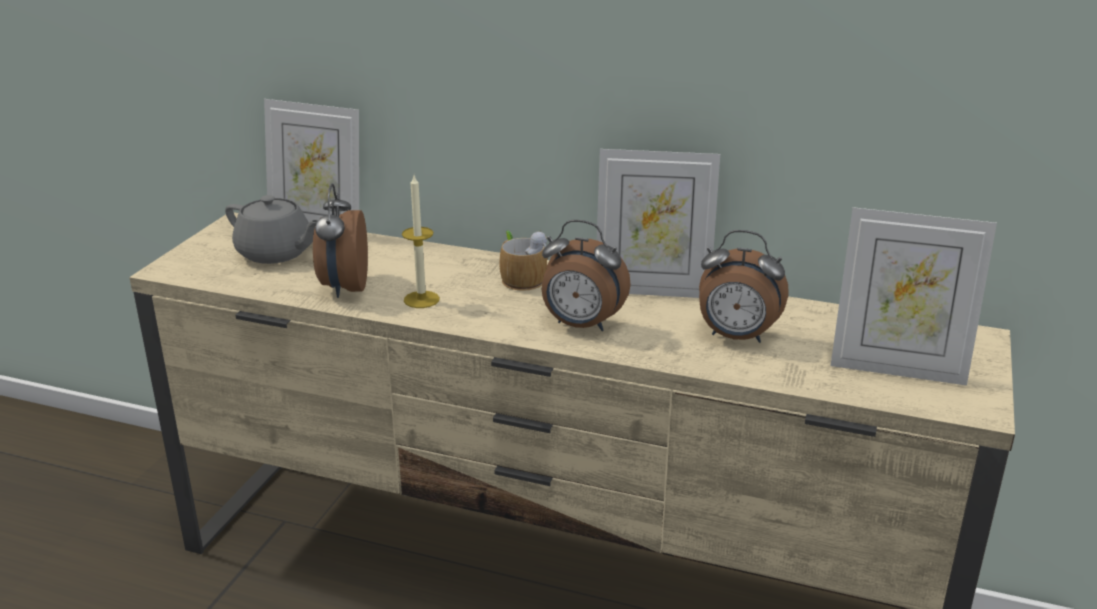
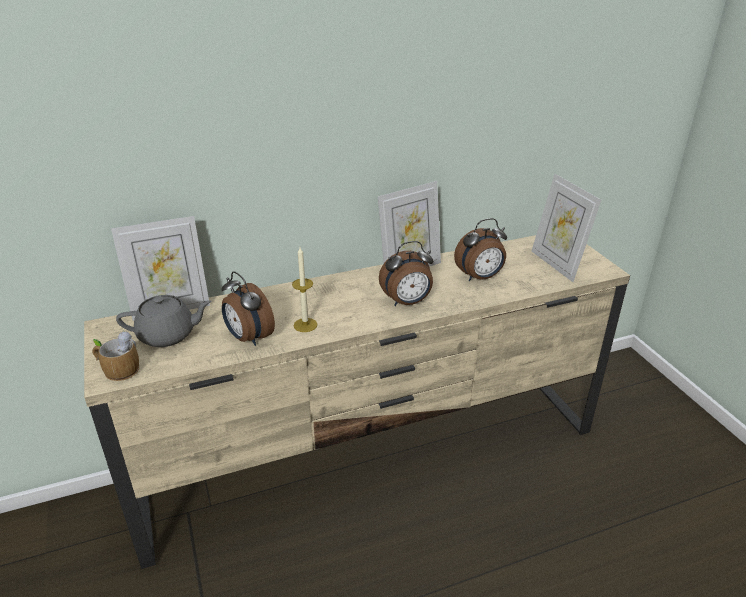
camera: 40 degrees left, 5 degrees up
mug [499,230,549,291] -> mug moved to [92,330,139,381]
picture frame [831,207,997,385] -> picture frame turned 90 degrees clockwise [532,174,601,282]

